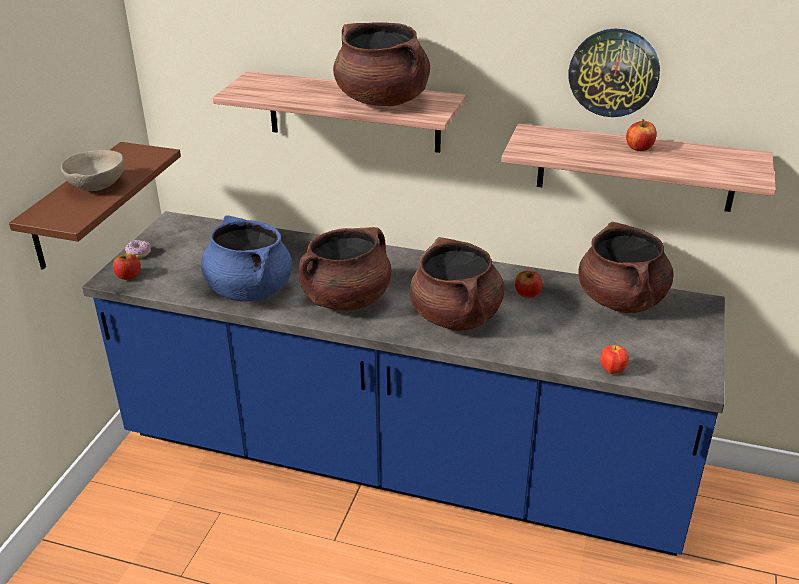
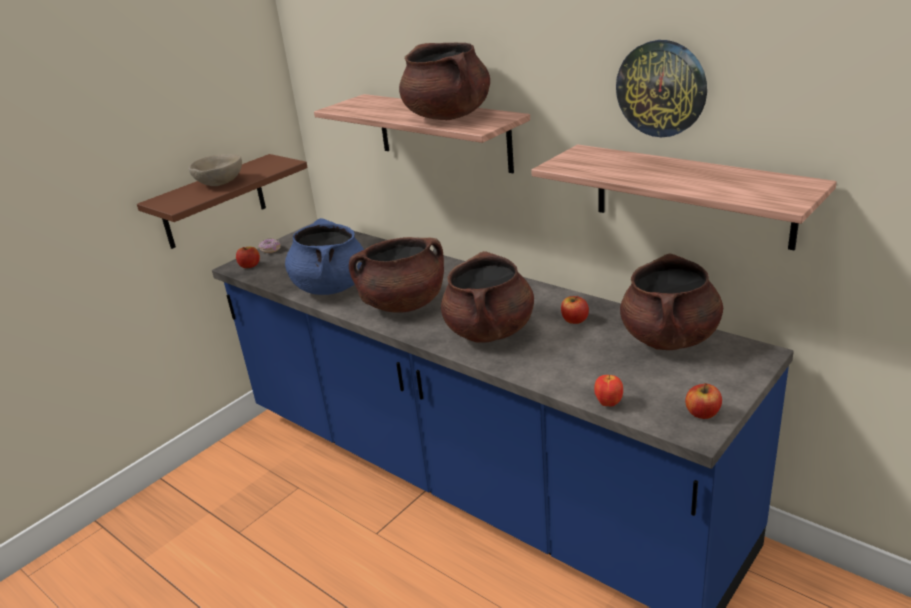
camera: 25 degrees right, 5 degrees down
apple [626,119,657,151] -> apple moved to [685,383,722,419]

